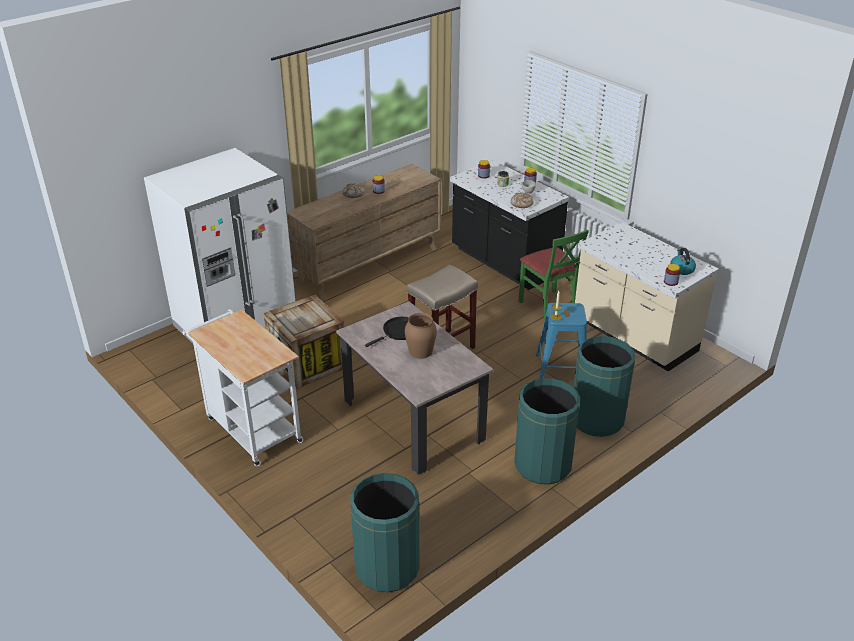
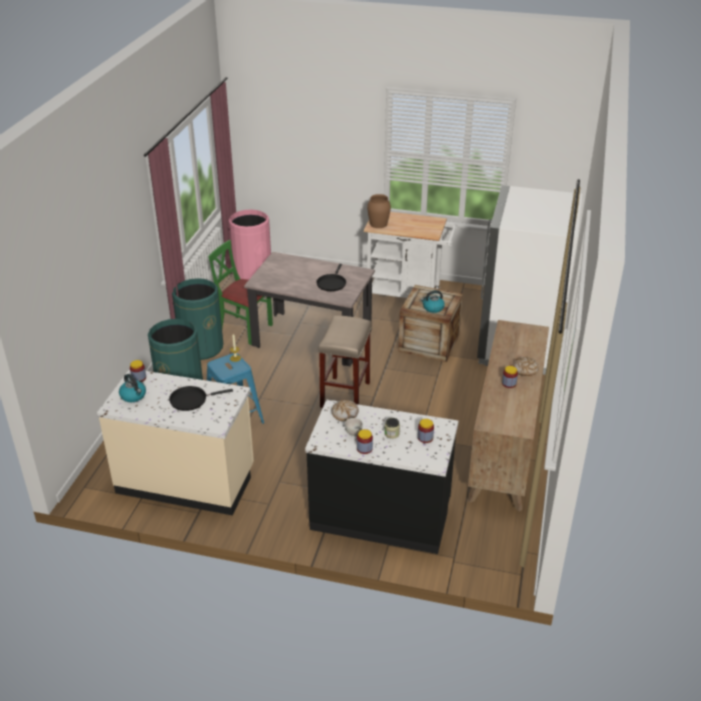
camera: 145 degrees right, 0 degrees up
green trash can [351,473,420,592] -> pink trash can [229,209,271,280]
brown vase [405,313,437,359] -> brown vase moved to [367,194,391,228]
green chair [519,230,589,320] -> green chair moved to [208,240,273,345]
none -> black frying pan [169,386,233,411]
none -> kettle [421,290,445,313]

